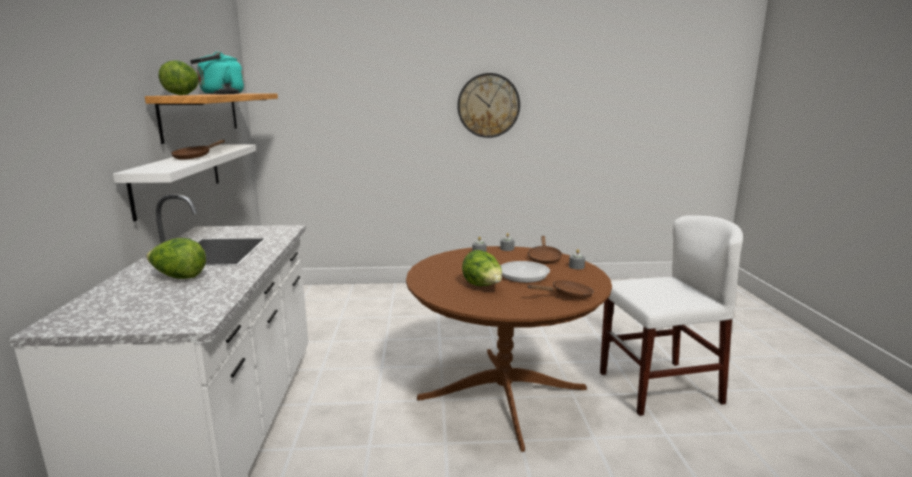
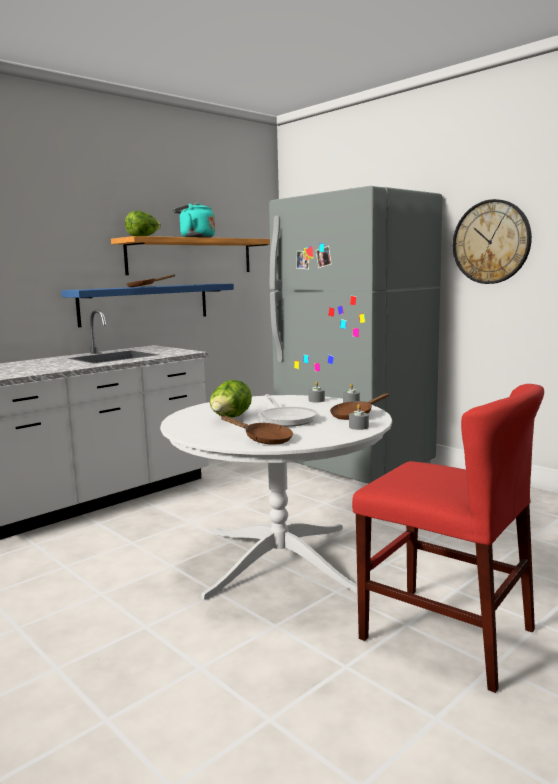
camera: 50 degrees right, 5 degrees down
white shelf [113,144,256,221] -> blue shelf [61,284,234,327]
lettuce [146,238,206,279] -> none
brown dining table [406,246,612,452] -> white dining table [160,395,392,600]
white chair [600,215,743,416] -> red chair [352,384,544,693]
none -> grey fridge [269,186,442,484]

